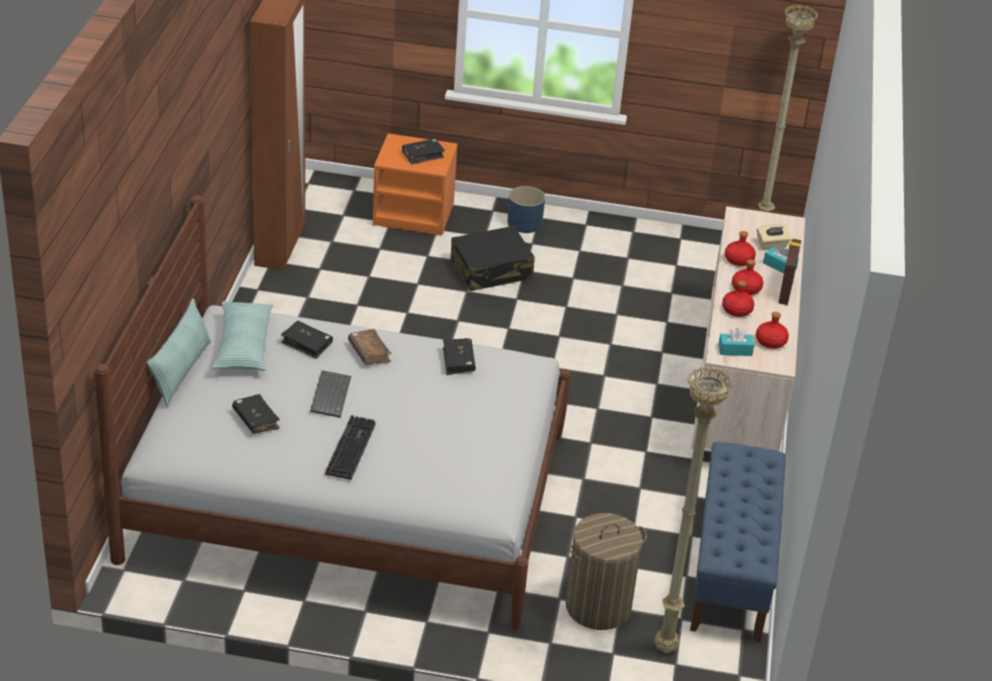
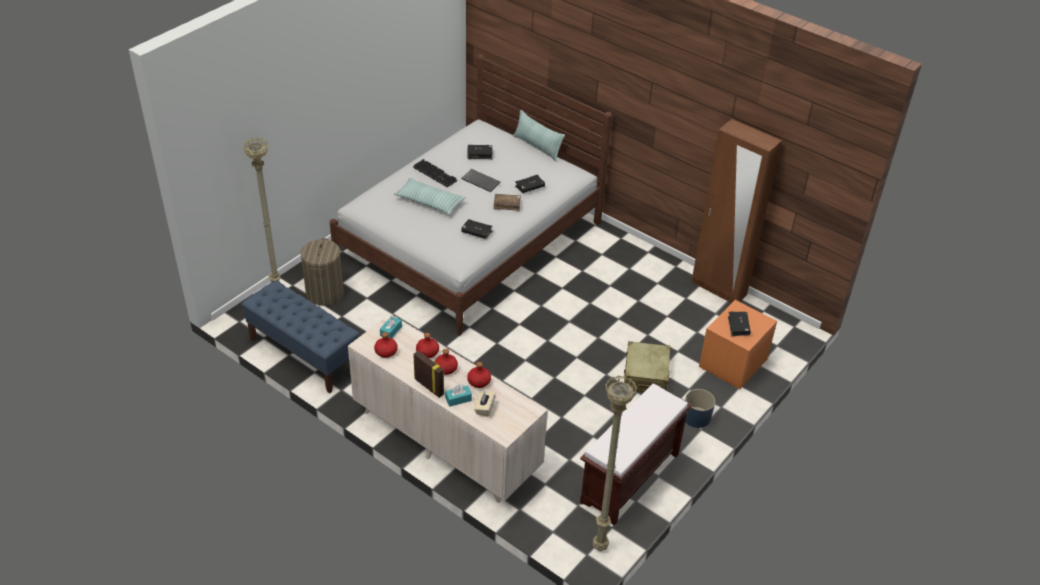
camera: 120 degrees right, 5 degrees up
pillow [212,301,273,371] -> pillow moved to [394,178,466,214]
black suitcase [450,226,535,291] -> beige suitcase [624,341,670,393]
none -> brown bench [580,384,692,526]

